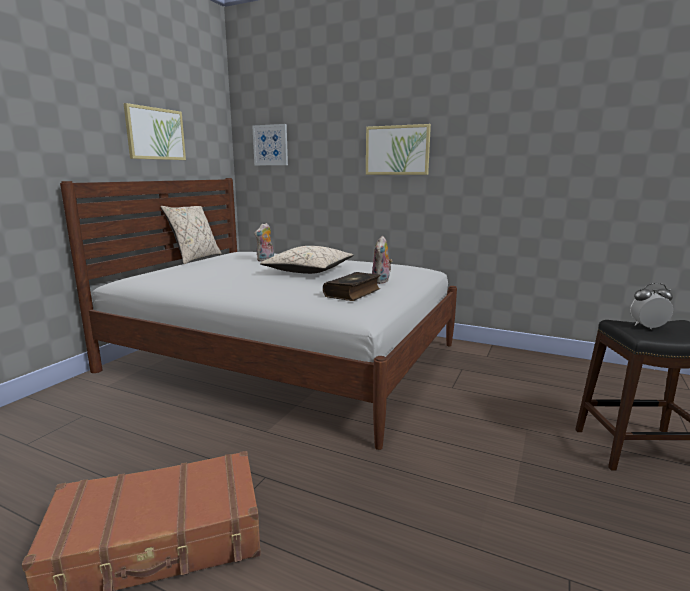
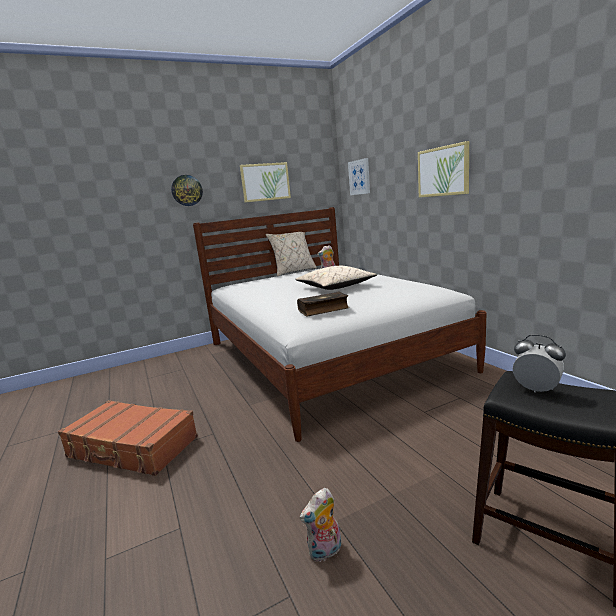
camera: 40 degrees right, 0 degrees up
plush toy [372,236,393,284] -> plush toy moved to [300,488,342,562]
none -> wall clock [171,175,203,206]

